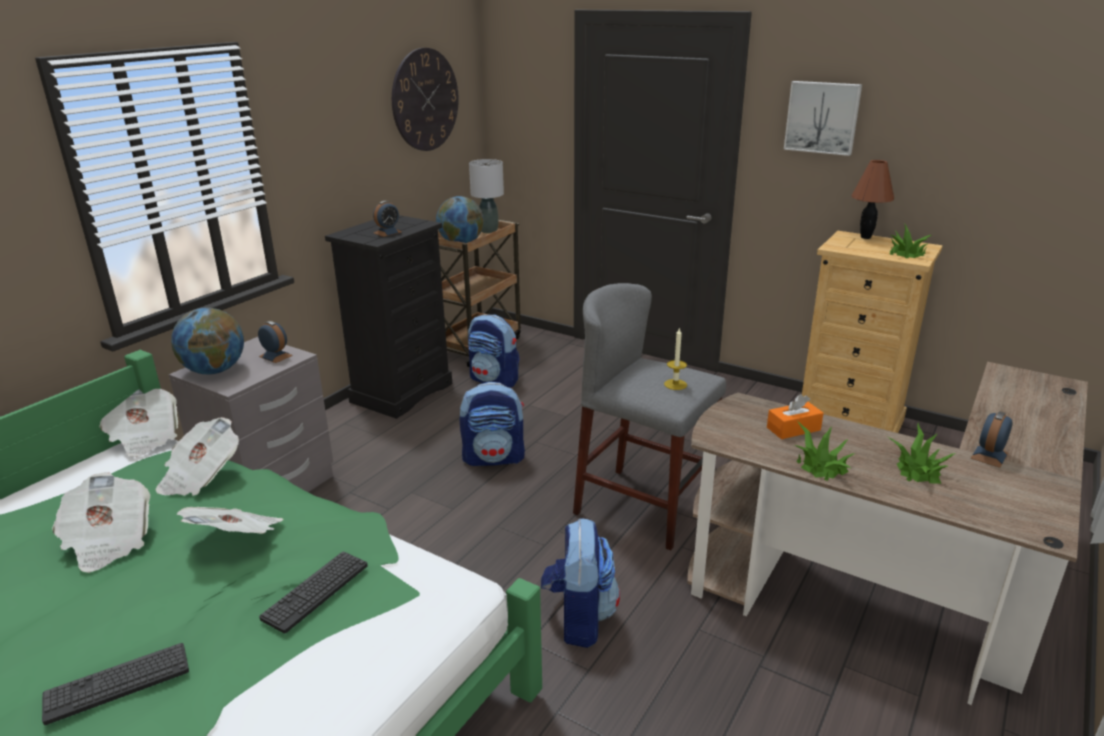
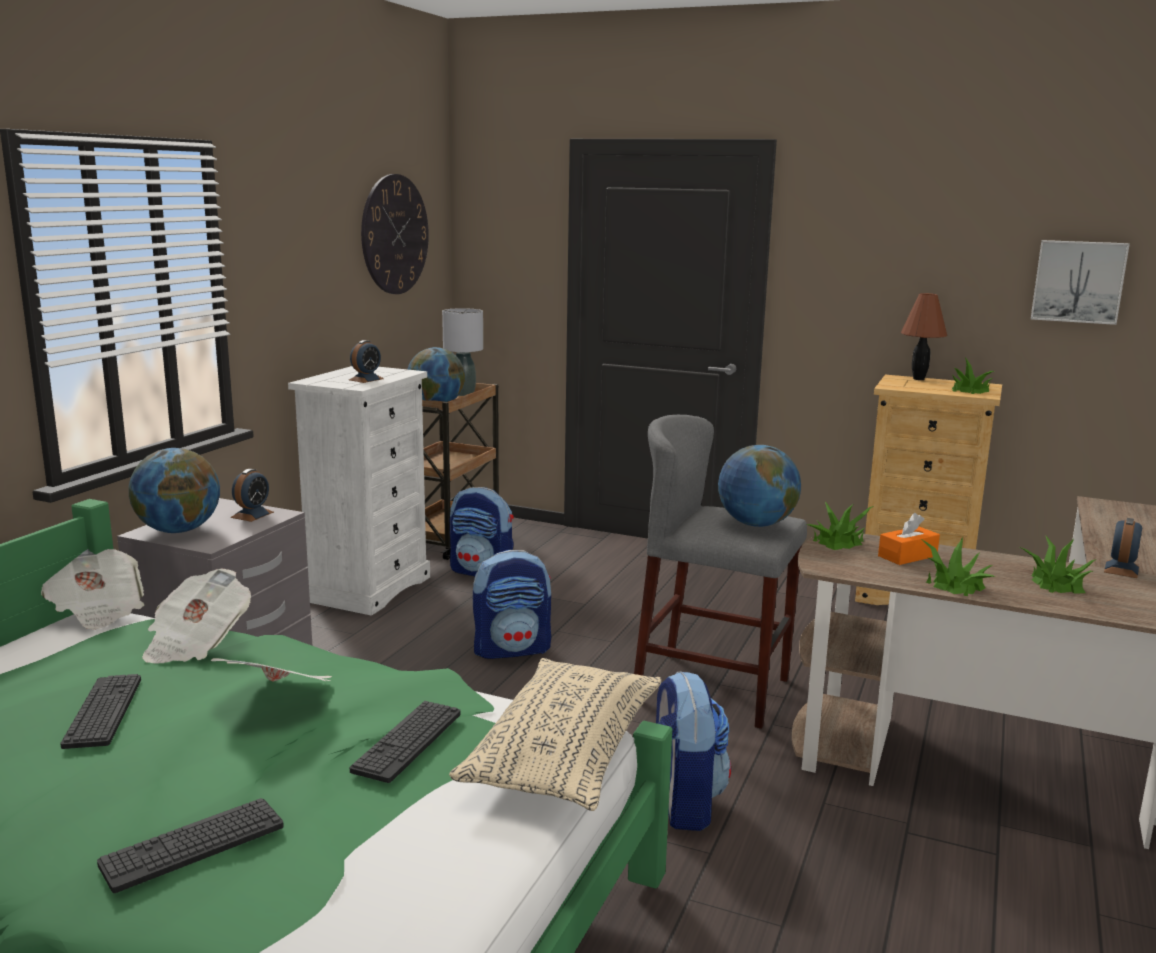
camera: 10 degrees left, 10 degrees down
newspaper [52,472,150,573] -> keyboard [60,674,141,749]
alarm clock [258,321,293,363] -> alarm clock turned 90 degrees clockwise [230,469,274,522]
black dresser [325,215,452,419] -> white dresser [288,366,430,616]
candle [664,327,687,390] -> globe [718,445,801,527]
picture [784,81,862,156] -> picture moved to [1031,240,1130,325]
none -> beige pillow [449,658,661,811]
none -> potted plant [807,502,873,550]

